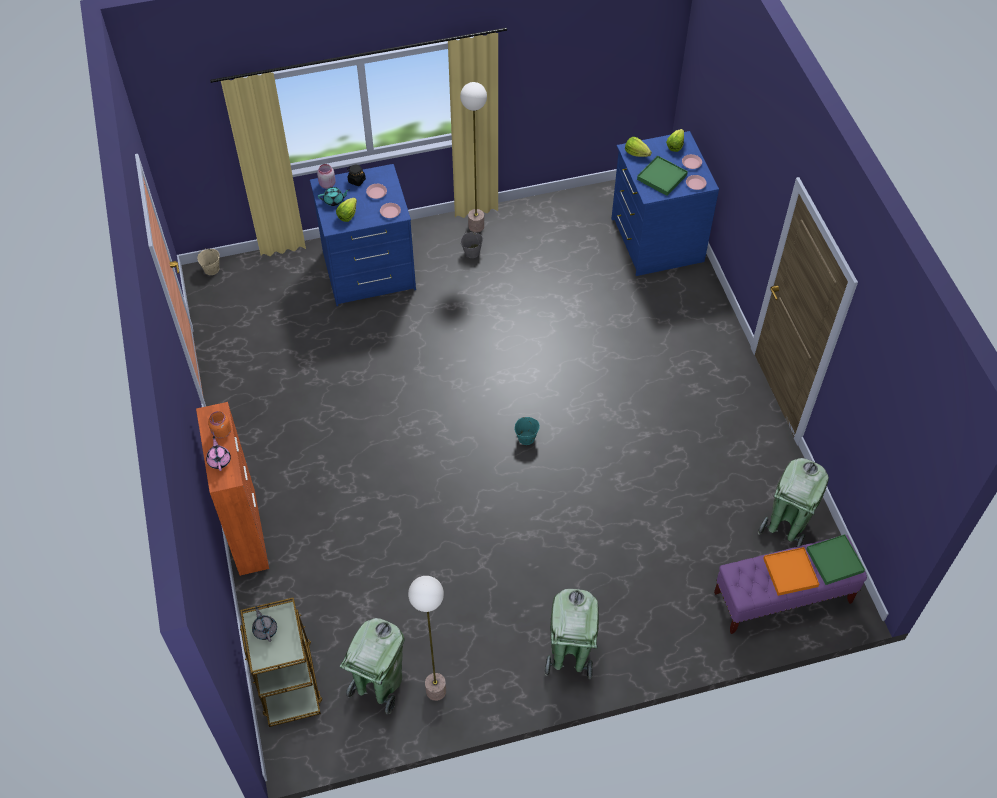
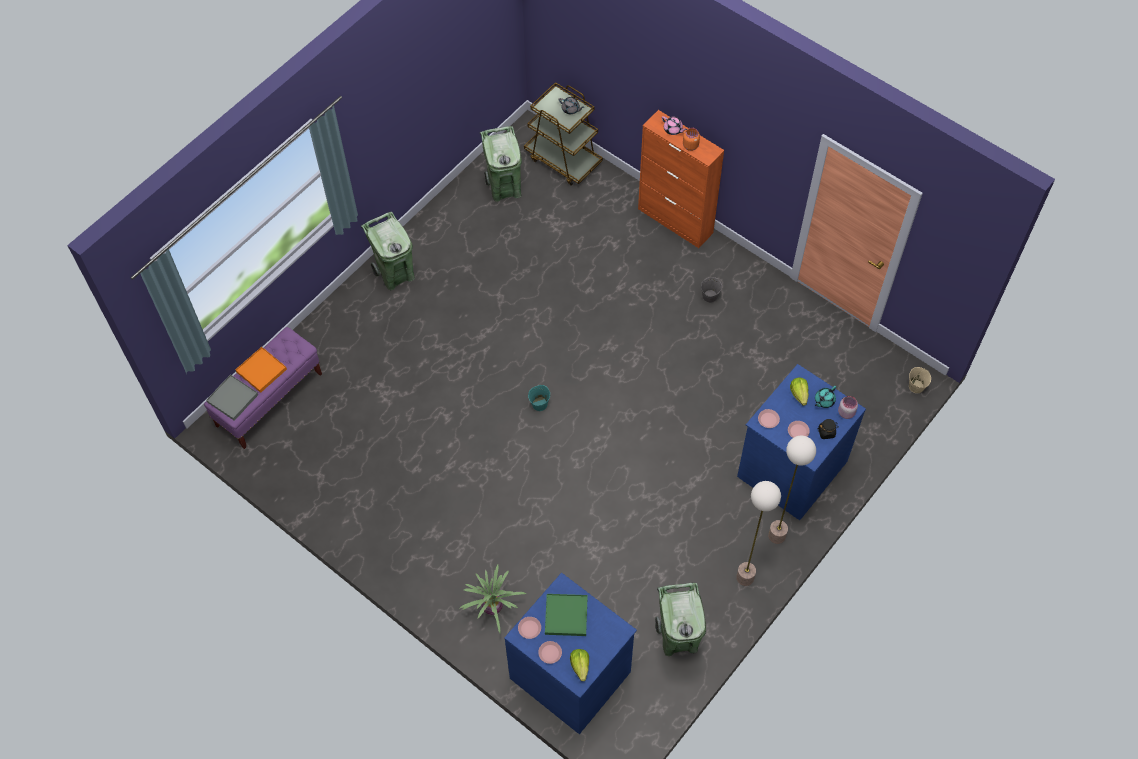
camera: 145 degrees right, 5 degrees up
floor lamp [408,576,446,701] -> floor lamp moved to [768,436,816,544]
grey bucket [460,230,483,258] -> grey bucket moved to [701,277,722,303]
lettuce [625,137,652,157] -> none
green trash can [758,458,829,547] -> green trash can moved to [655,583,706,656]
green tray [806,534,865,585] -> grey tray [206,374,258,421]
none -> potted plant [459,565,526,633]

